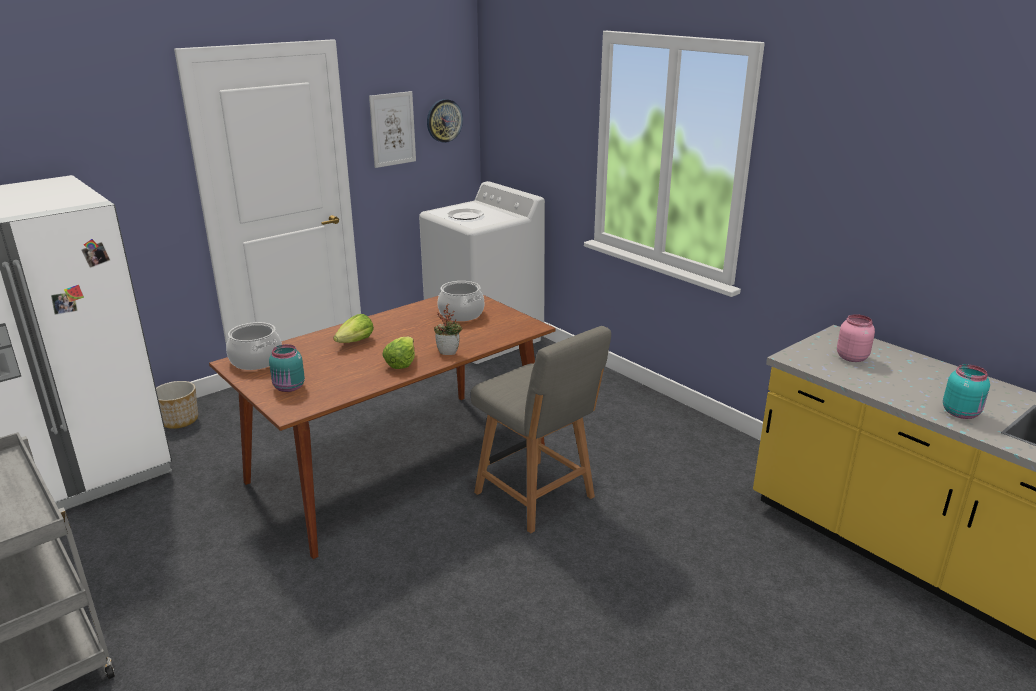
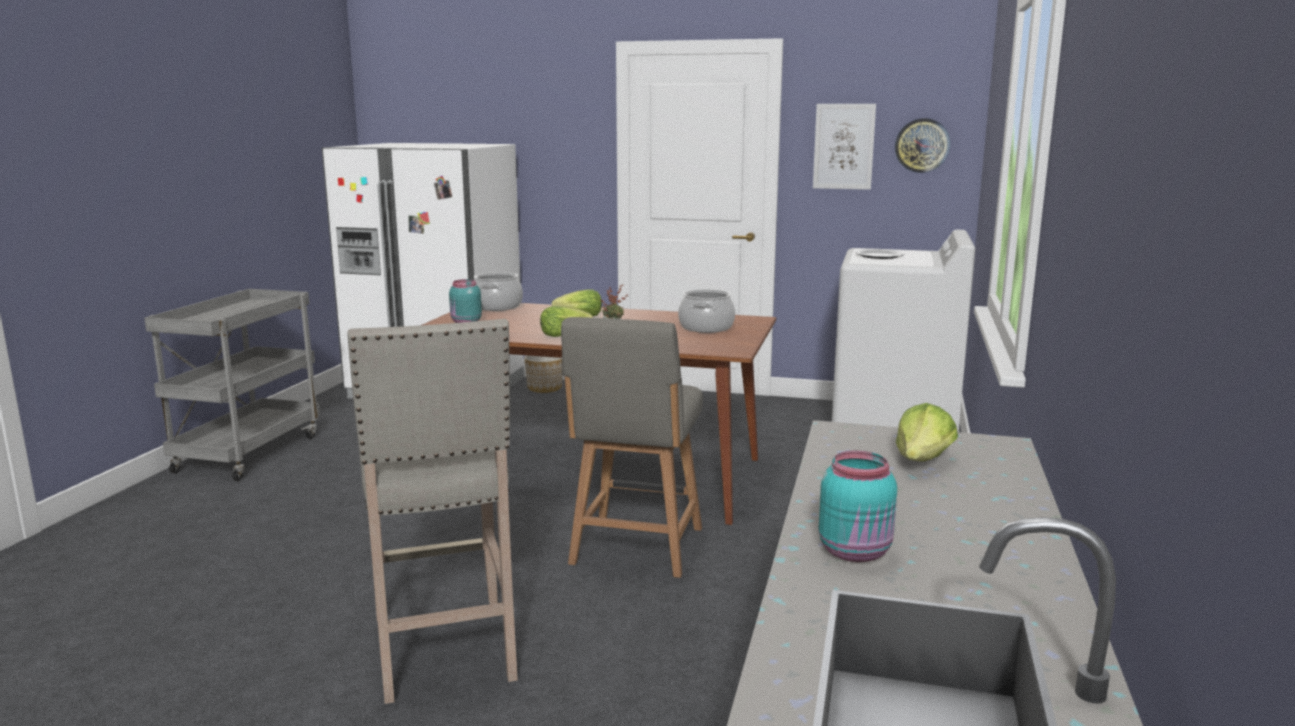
camera: 55 degrees right, 10 degrees down
pink jar [837,314,875,362] -> lettuce [896,403,958,461]
none -> beige stool [347,319,518,704]

